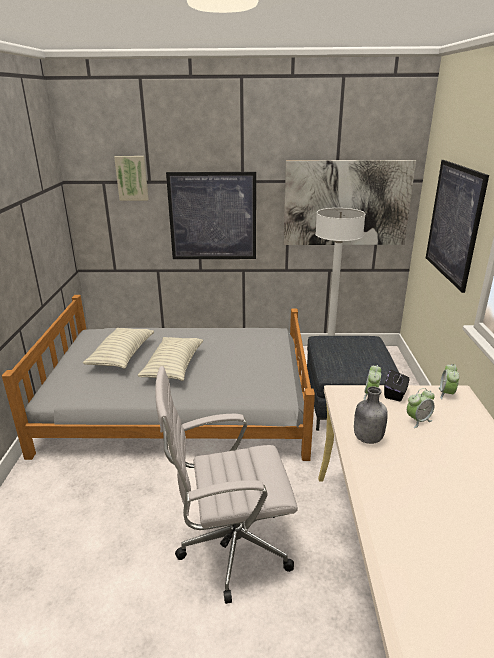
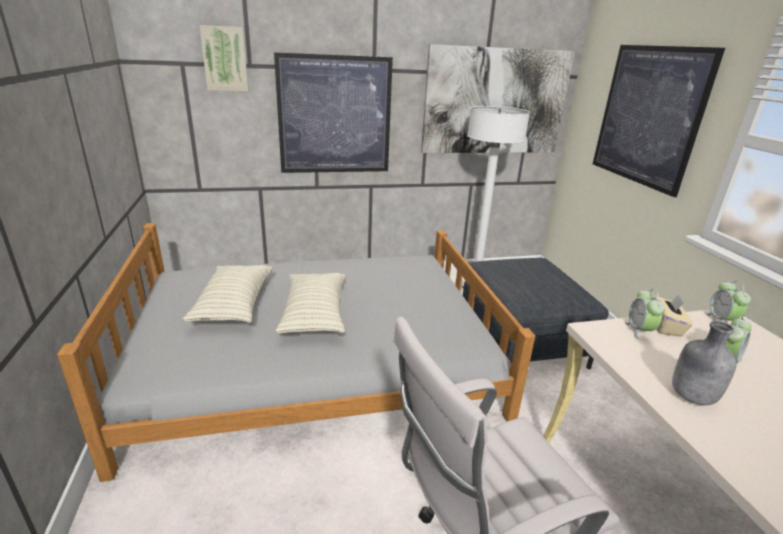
camera: 15 degrees left, 0 degrees up
black tissue box [384,370,409,401] -> beige tissue box [654,294,693,337]

